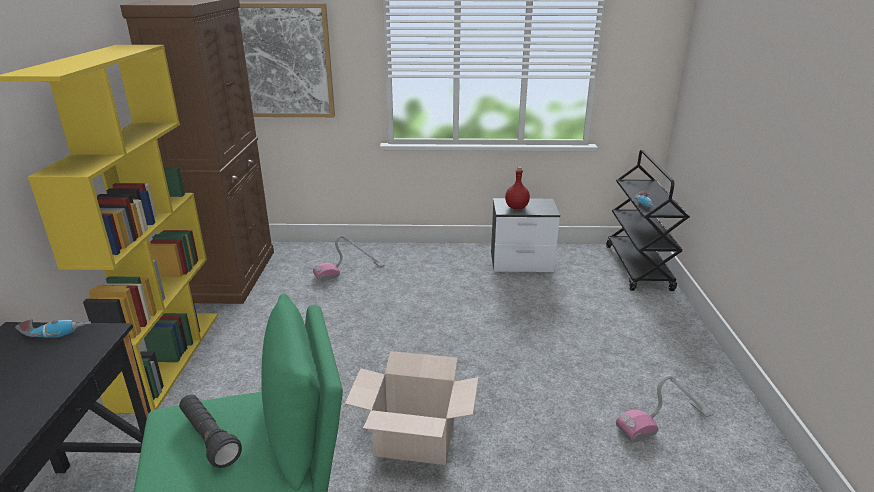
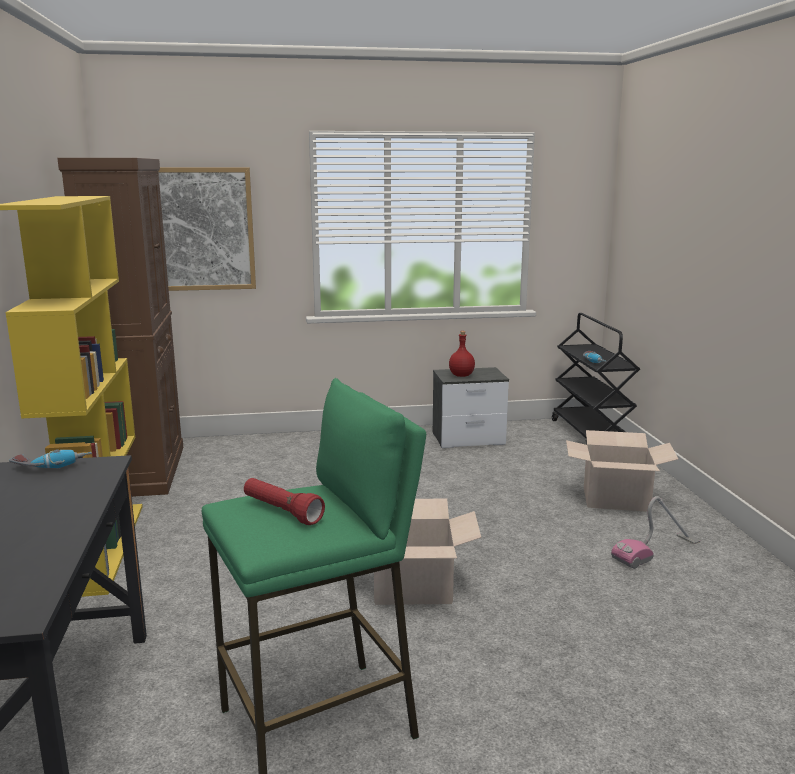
camera: 10 degrees left, 10 degrees down
black flashlight [179,394,242,468] -> red flashlight [244,478,325,525]
vacuum cleaner [313,235,385,282] -> none
none -> cardboard box [566,430,678,512]

